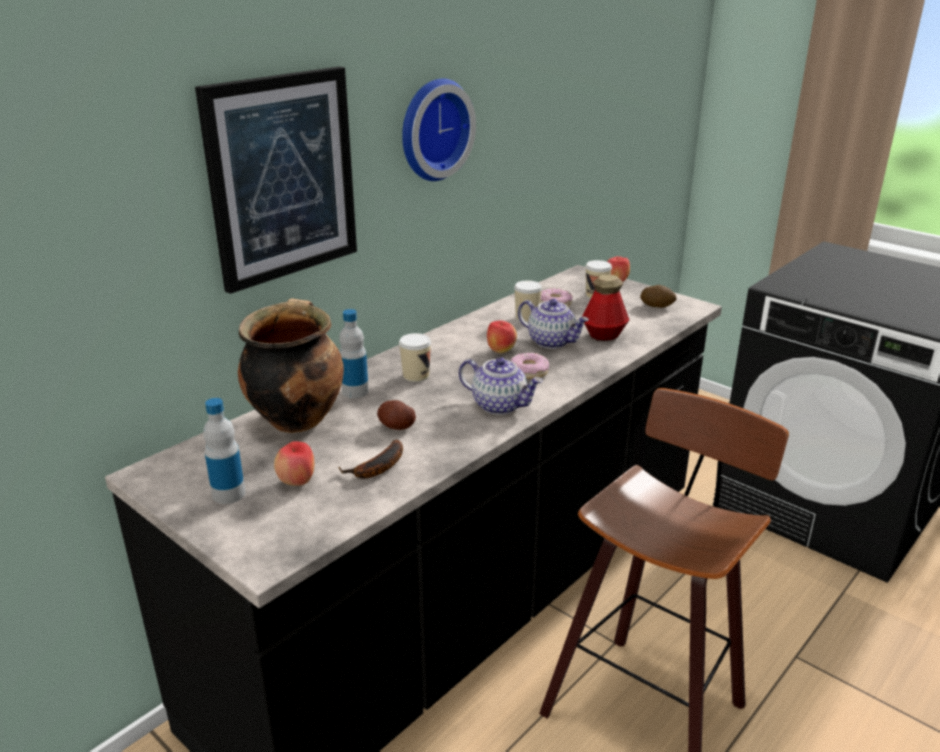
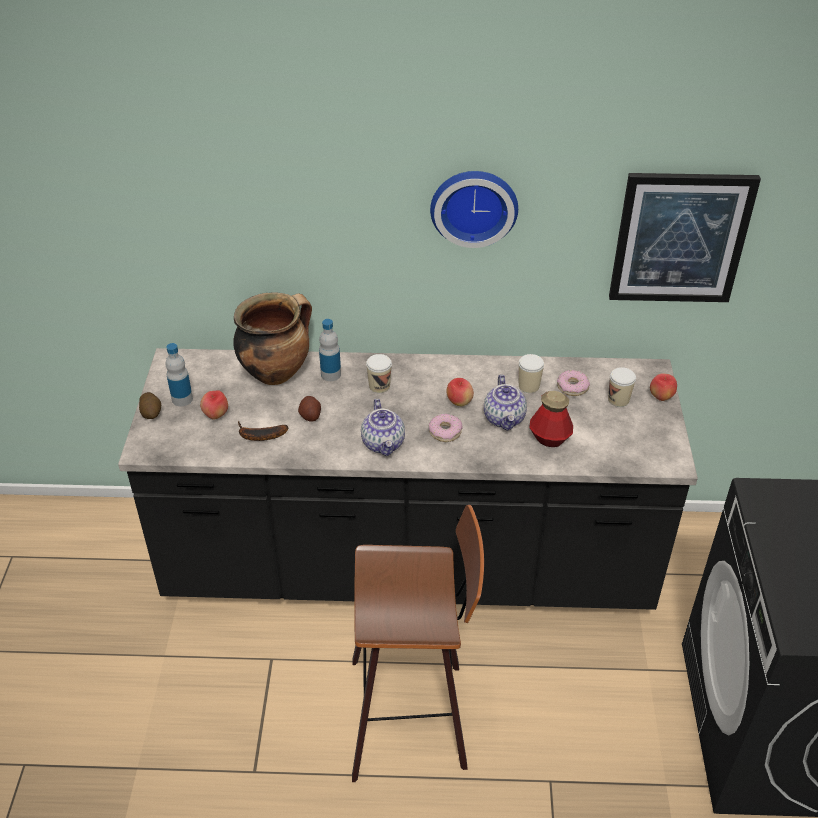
camera: 50 degrees right, 15 degrees up
picture [195,66,357,294] -> picture moved to [609,173,761,302]
potato [640,285,677,308] -> potato moved to [139,392,161,419]

